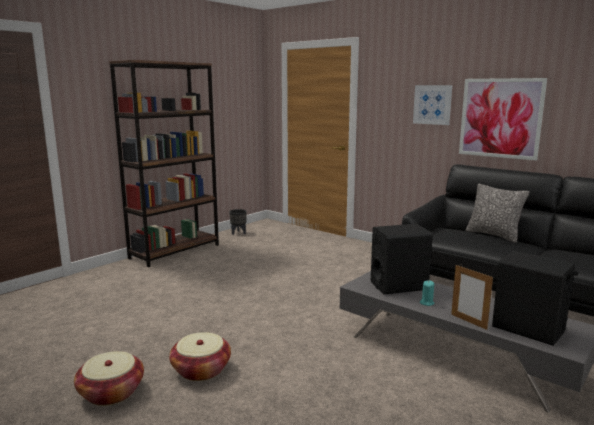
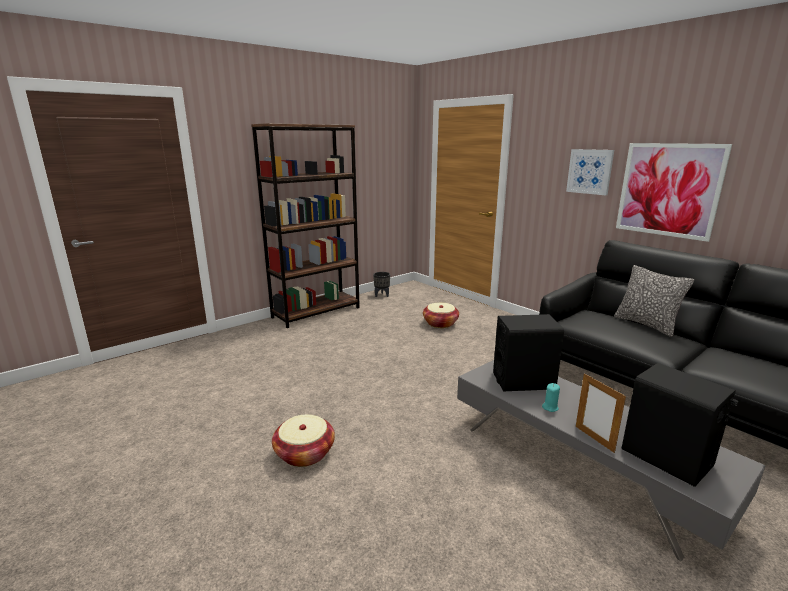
camera: 10 degrees right, 5 degrees up
basket [74,351,144,406] -> basket moved to [423,303,459,328]

